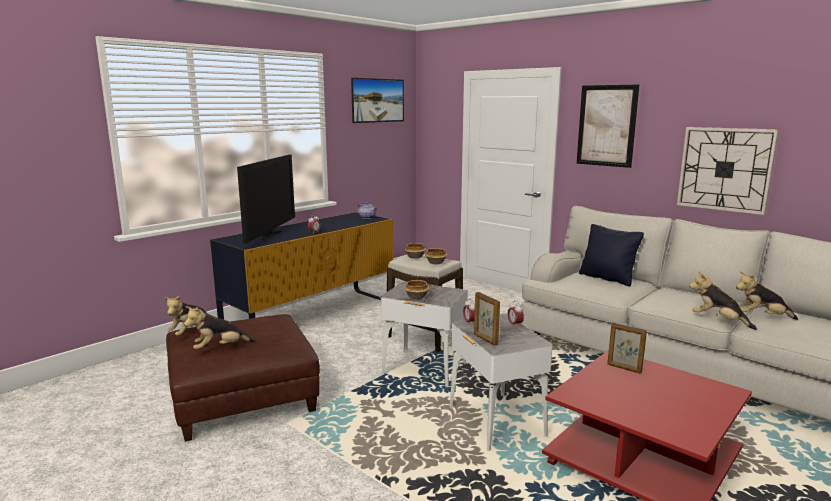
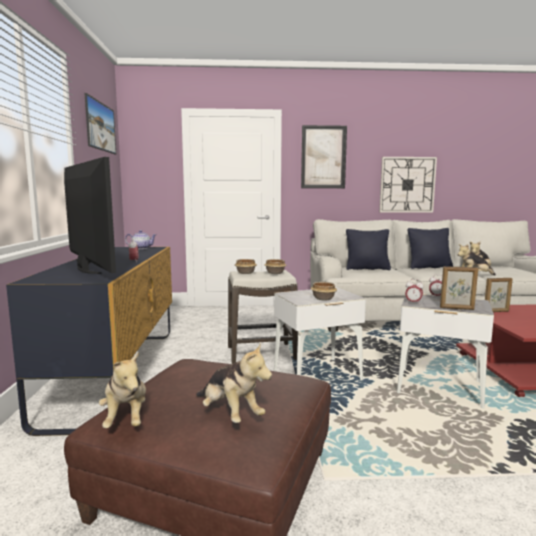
camera: 45 degrees left, 5 degrees down
plush toy [184,306,255,349] -> plush toy turned 60 degrees counterclockwise [196,342,272,423]
none -> black pillow [408,228,453,269]

